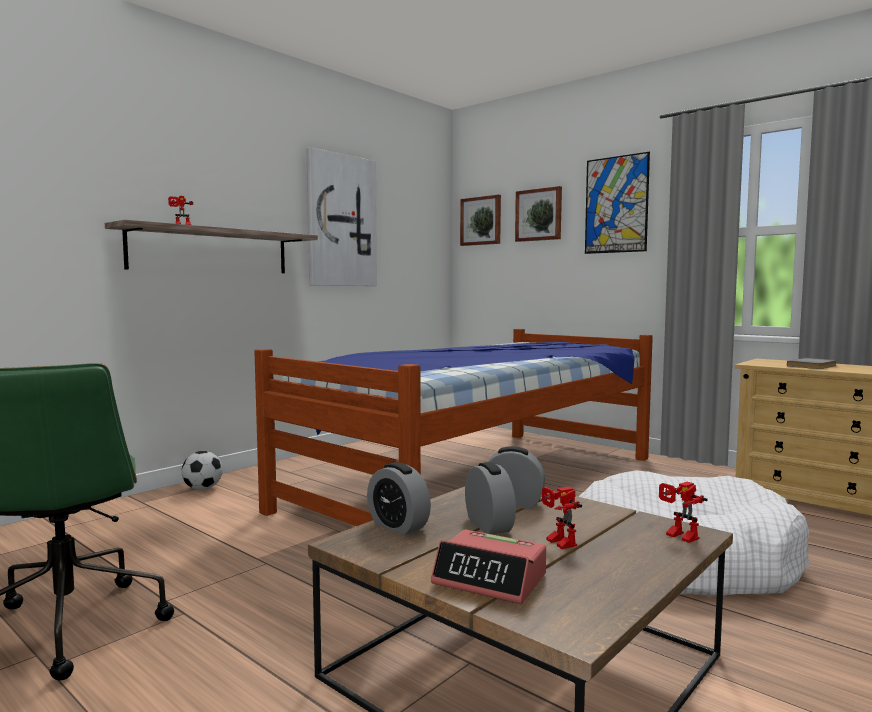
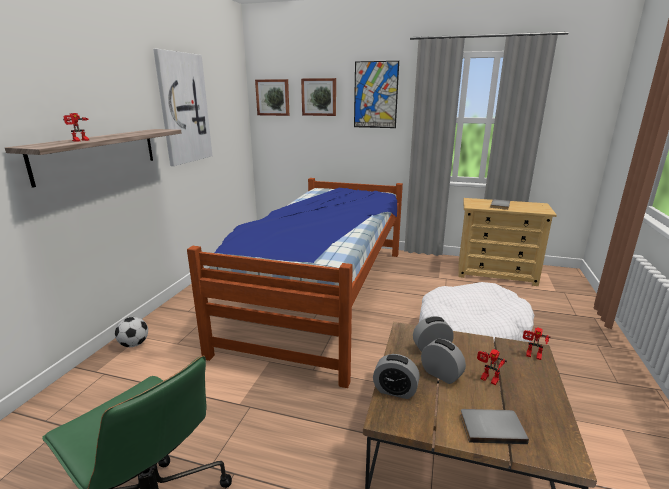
camera: 25 degrees left, 15 degrees up
alarm clock [431,529,546,604] -> grey book [460,409,529,444]

